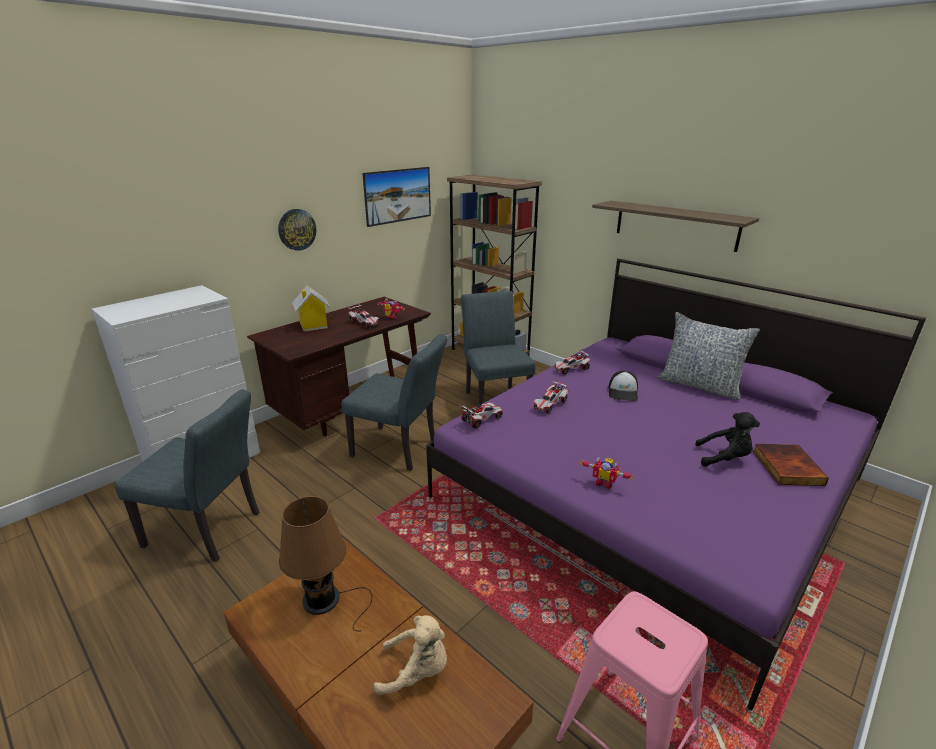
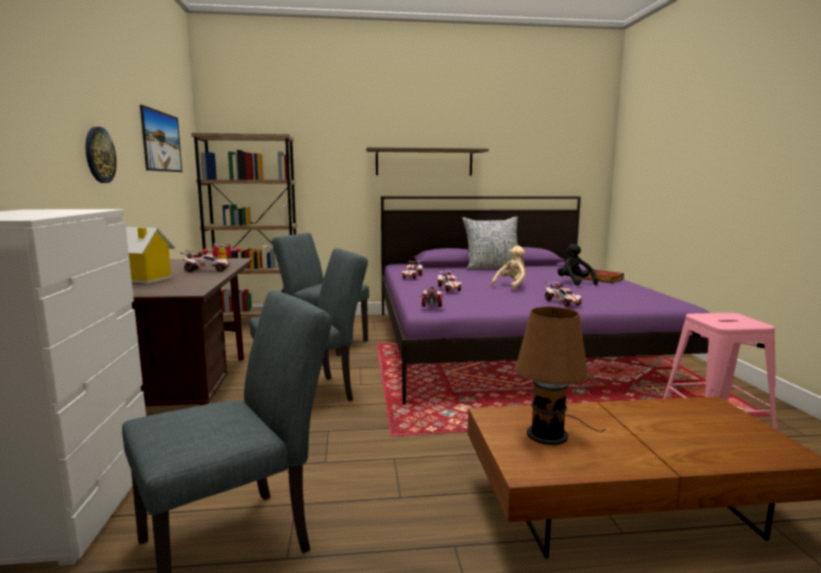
camera: 50 degrees left, 15 degrees down
beige plush toy [374,615,447,695] -> beige plush toy moved to [491,246,526,290]
toy robot [579,457,634,489] -> toy car [544,280,583,307]
cap [608,371,638,401] -> none
black plush toy [695,412,760,467] -> black plush toy turned 75 degrees counterclockwise [558,244,598,286]

